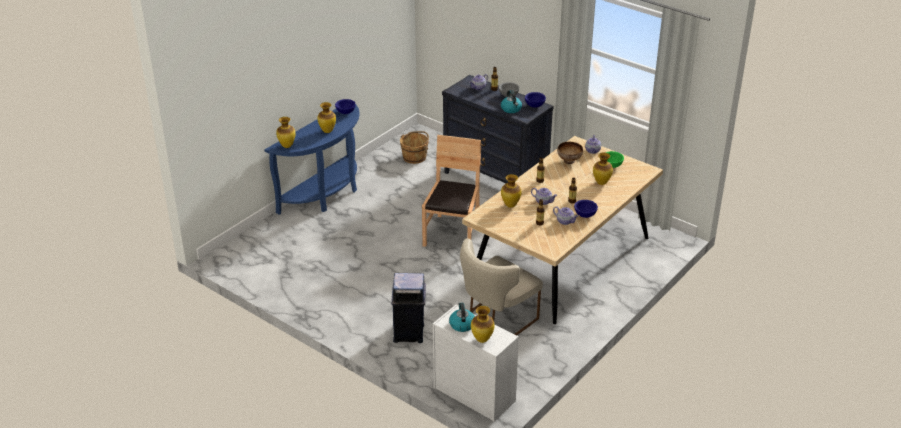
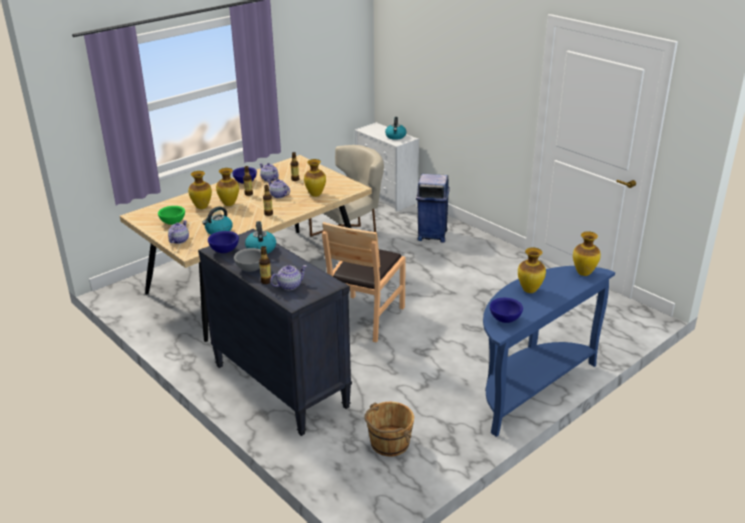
camera: 170 degrees left, 5 degrees down
vase [471,306,494,343] -> vase moved to [216,168,239,206]
bowl [557,142,583,164] -> kettle [202,206,232,235]

